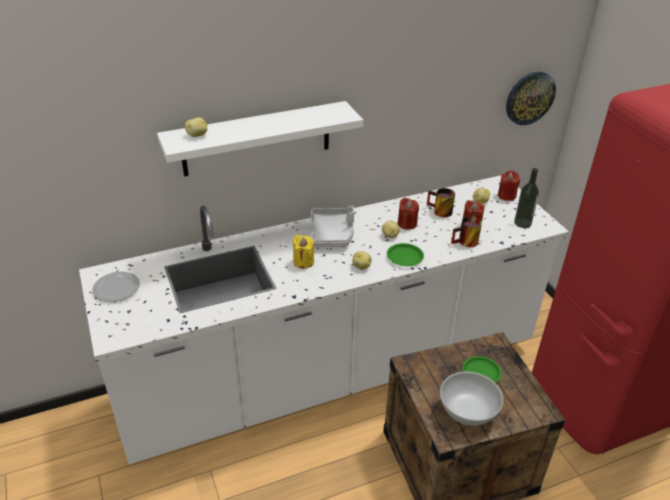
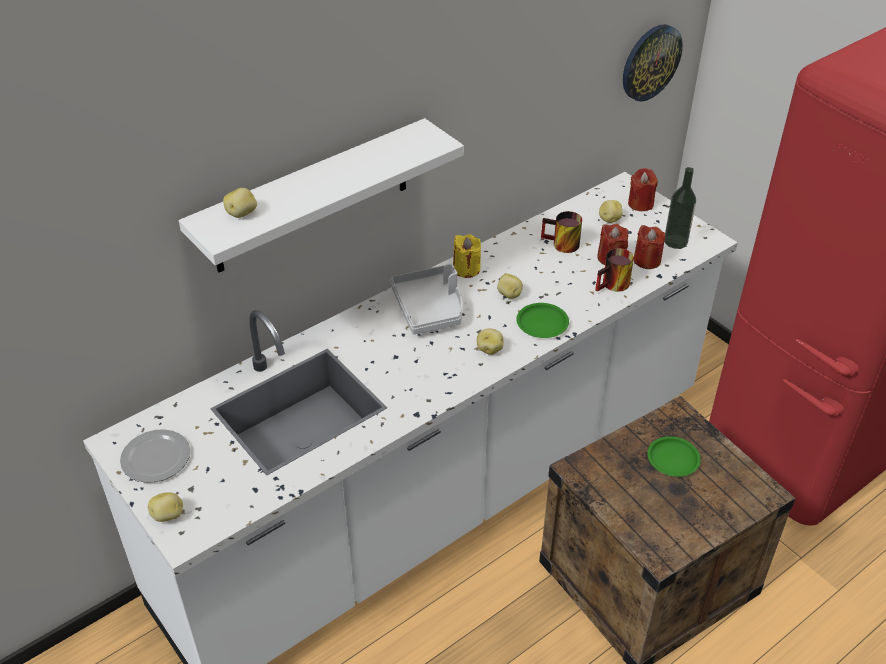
camera: 15 degrees left, 5 degrees up
yellow candle [292,235,314,269] -> yellow candle moved to [453,234,481,278]
red candle [398,198,419,230] -> red candle moved to [634,225,665,269]
white bowl [440,372,503,426] -> none
none -> potato [148,492,183,522]

